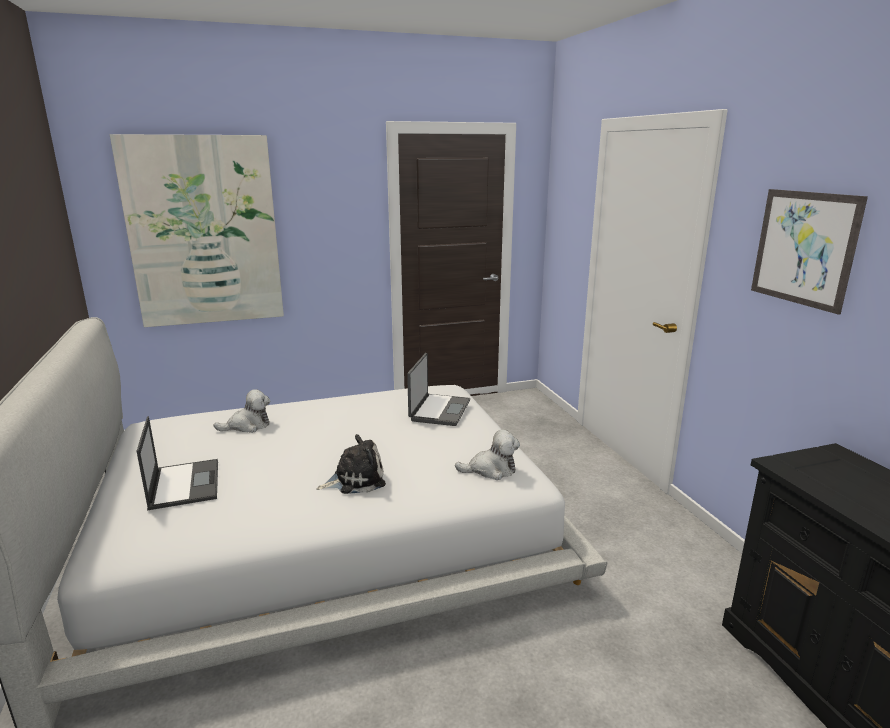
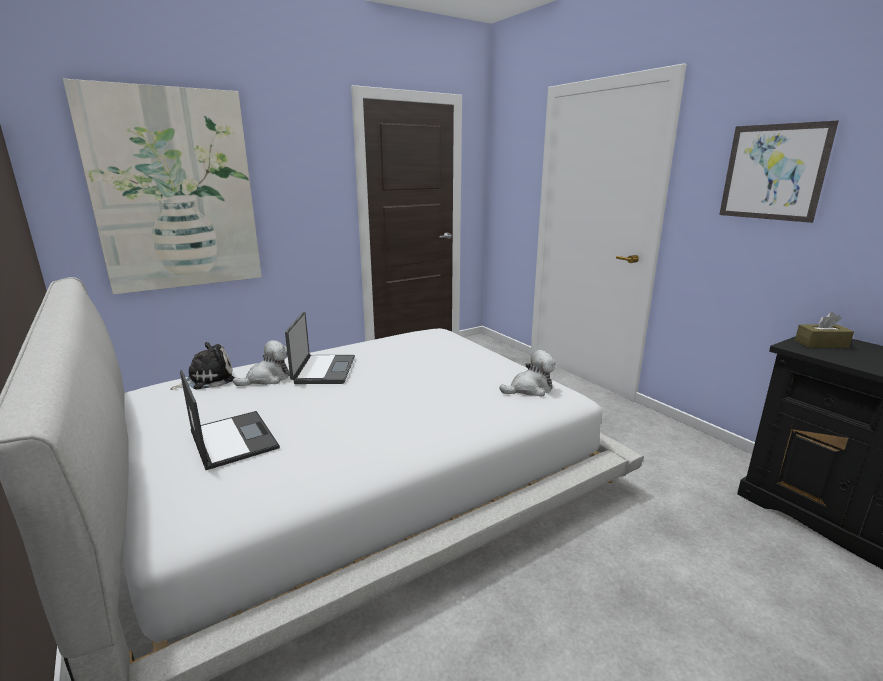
camera: 15 degrees left, 0 degrees up
plush toy [317,434,386,494] -> plush toy moved to [170,342,235,390]
laptop [407,353,470,426] -> laptop moved to [285,312,355,384]
none -> brown tissue box [795,312,854,348]

